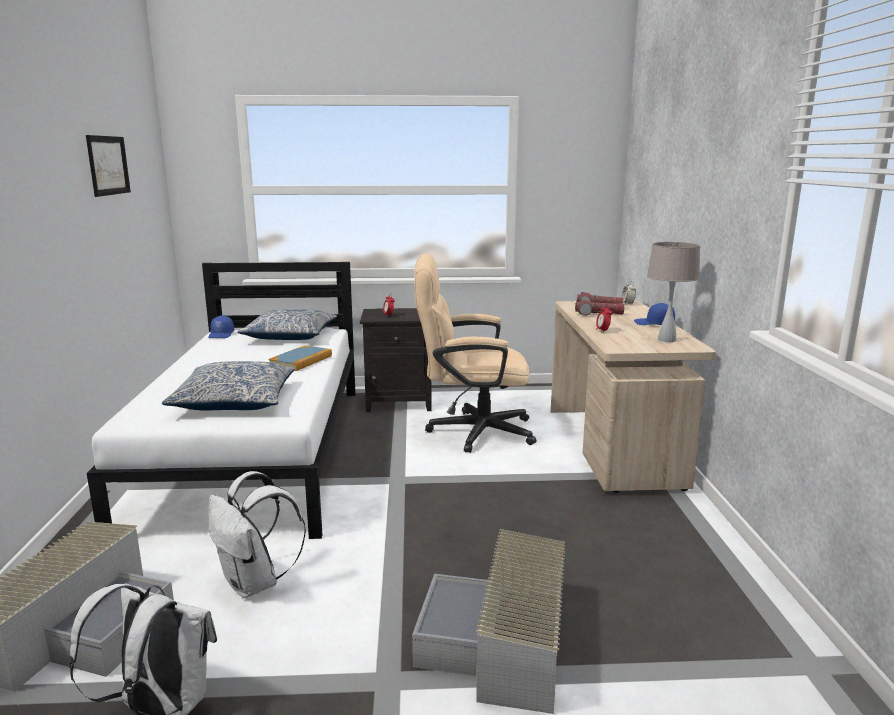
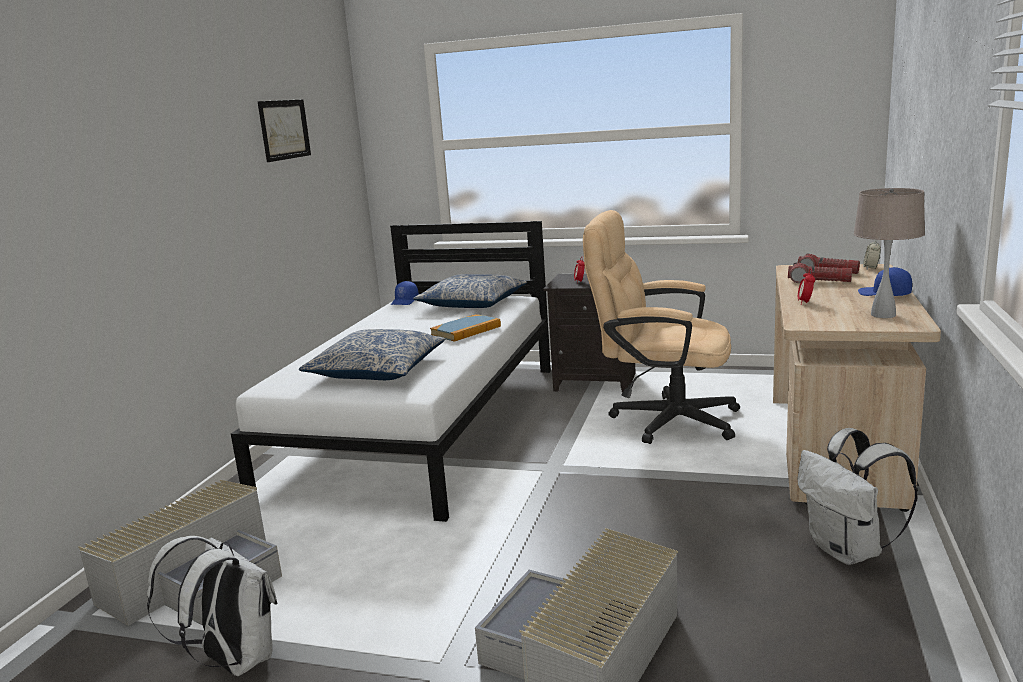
camera: 20 degrees right, 0 degrees up
white backpack [208,471,306,598] -> white backpack moved to [798,428,918,565]

